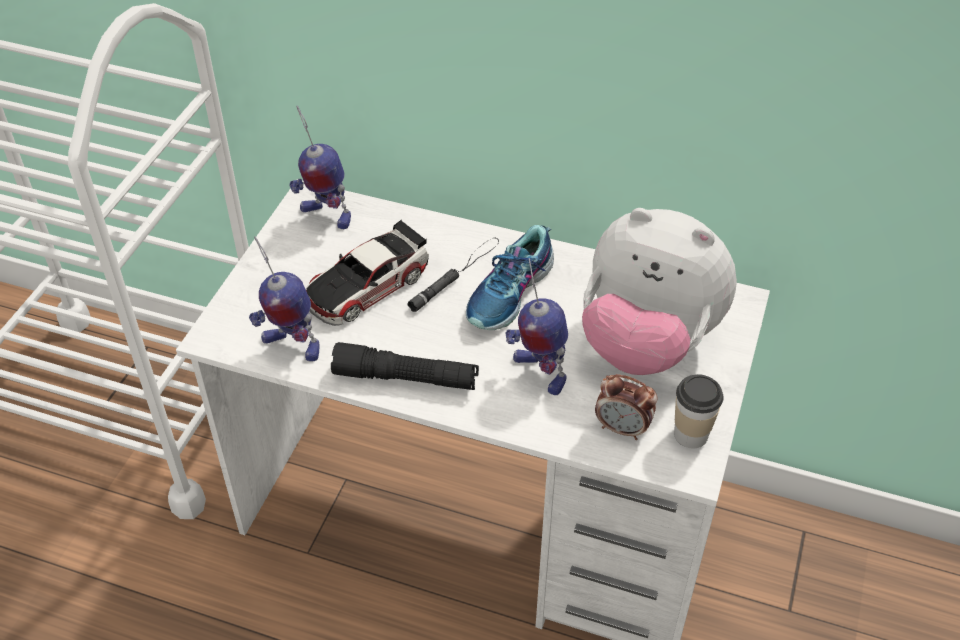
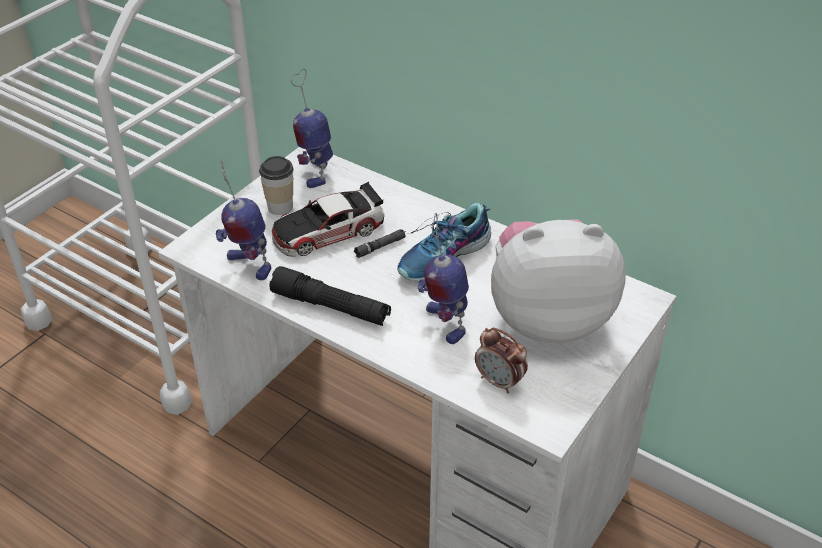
camera: 15 degrees right, 5 degrees down
toy robot [289,106,351,229] -> toy robot turned 45 degrees clockwise [291,69,333,188]
plush toy [582,208,737,375] -> plush toy turned 135 degrees clockwise [491,219,626,343]
cup [674,374,723,449] -> cup moved to [259,156,294,215]

